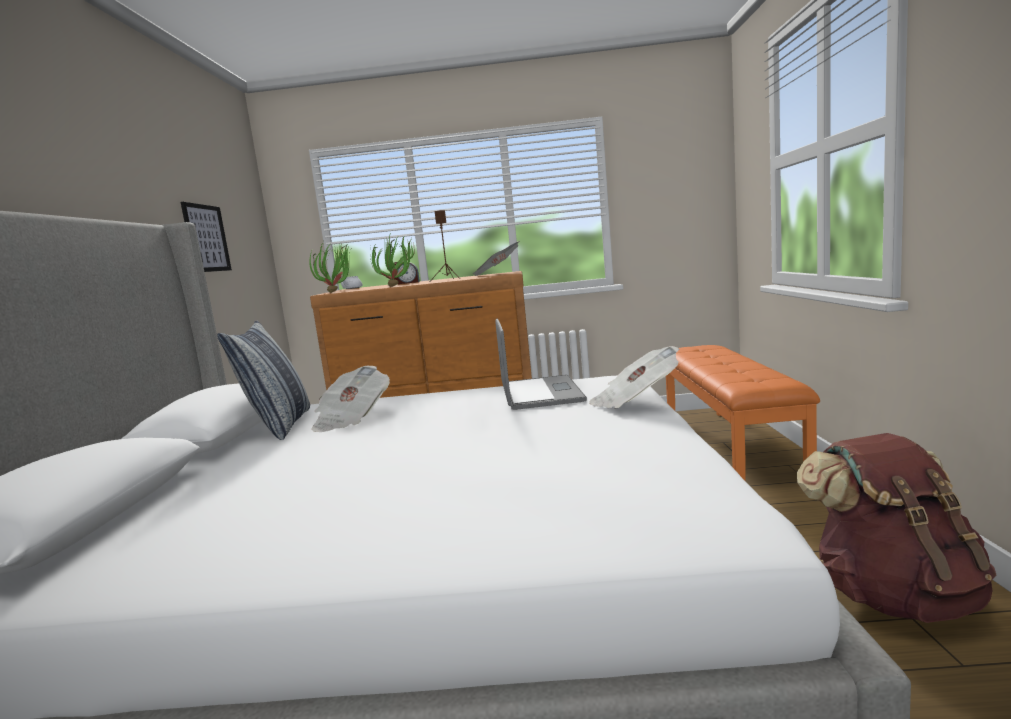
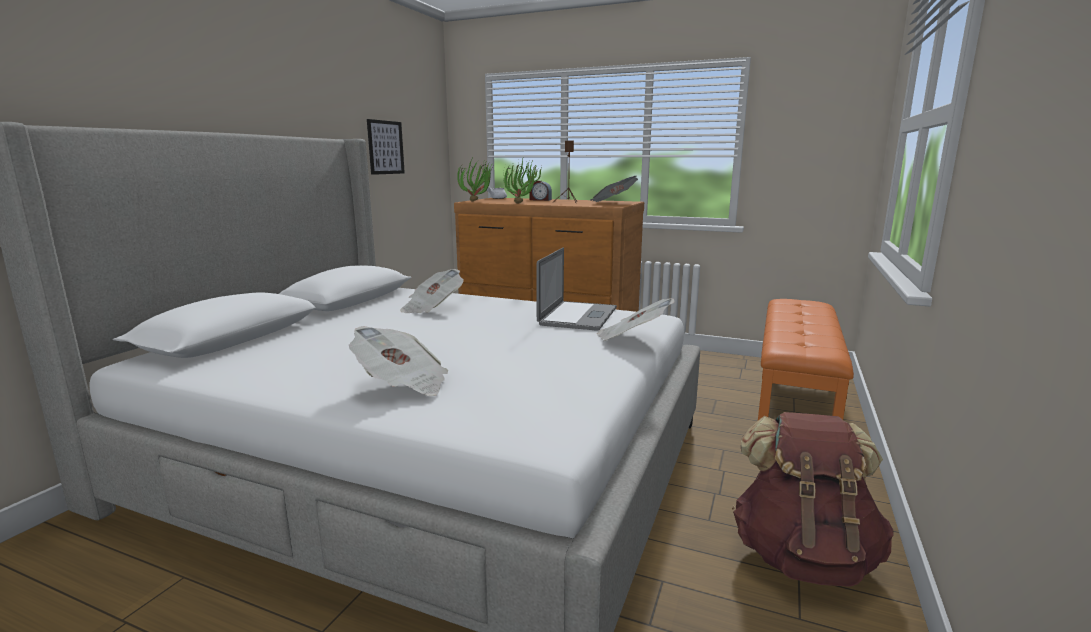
camera: 20 degrees right, 5 degrees up
pillow [217,321,310,440] -> none
none -> newspaper [349,326,448,396]

